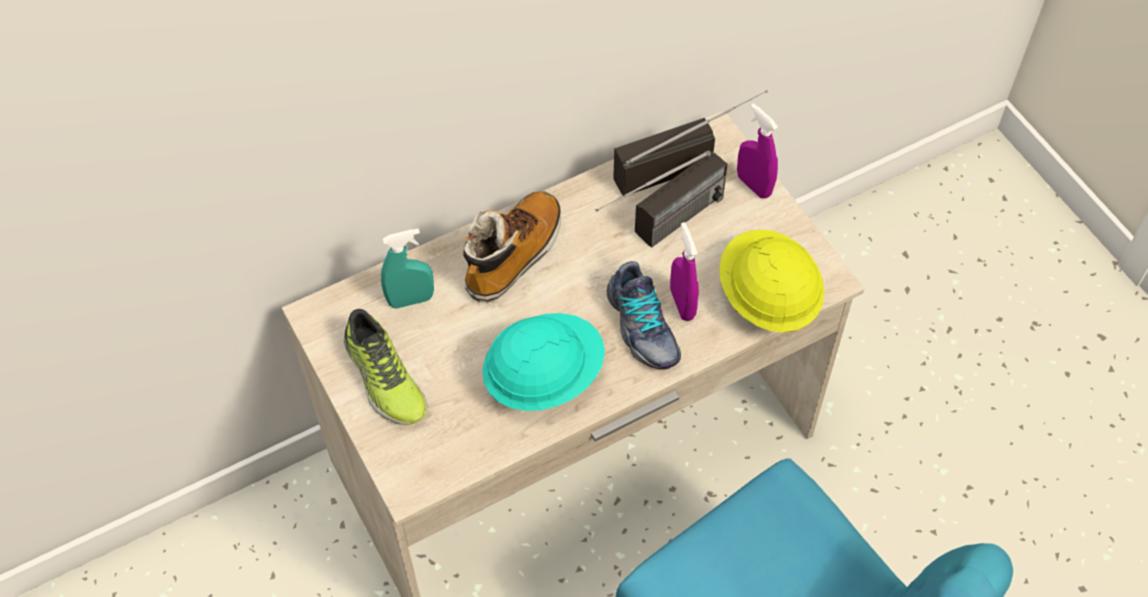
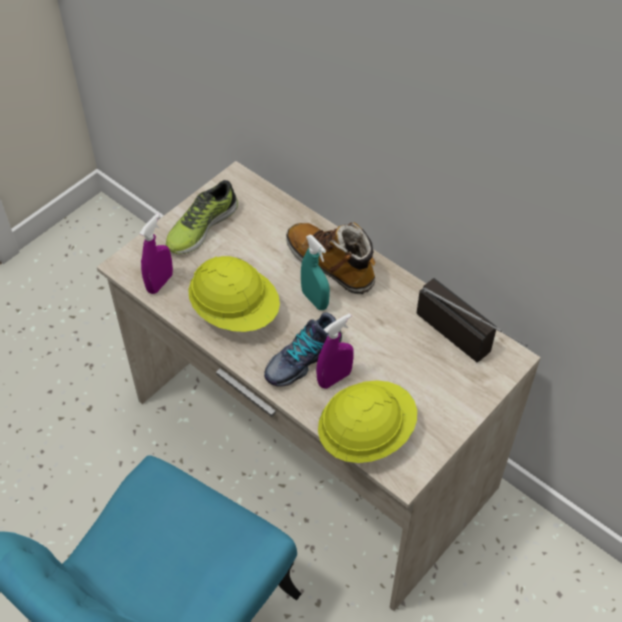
camera: 70 degrees right, 5 degrees down
turquoise spray bottle [381,228,434,309] -> turquoise spray bottle moved to [301,235,330,310]
boot [463,191,561,303] -> boot turned 150 degrees counterclockwise [286,222,375,294]
turquoise hard hat [482,313,605,411] -> yellow hard hat [188,256,280,332]
radio [596,151,728,248] -> none
purple spray bottle [737,103,778,198] -> purple spray bottle moved to [139,213,173,294]

